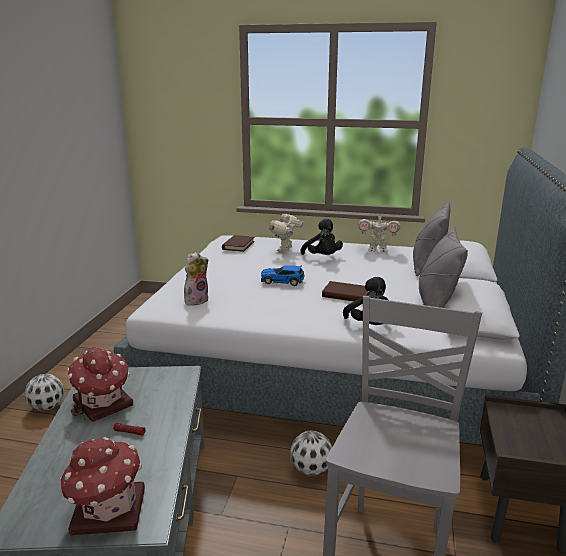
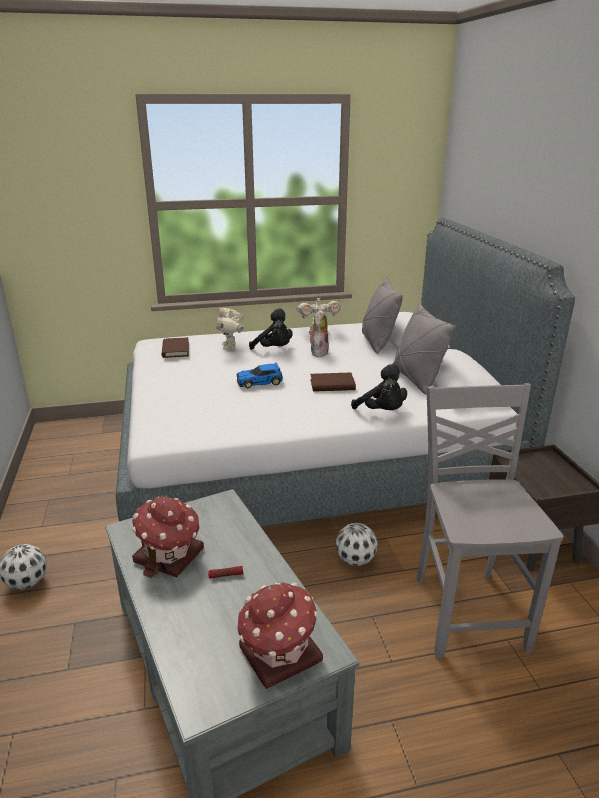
camera: 25 degrees left, 5 degrees up
plush toy [184,252,209,306] -> plush toy moved to [309,309,329,357]

